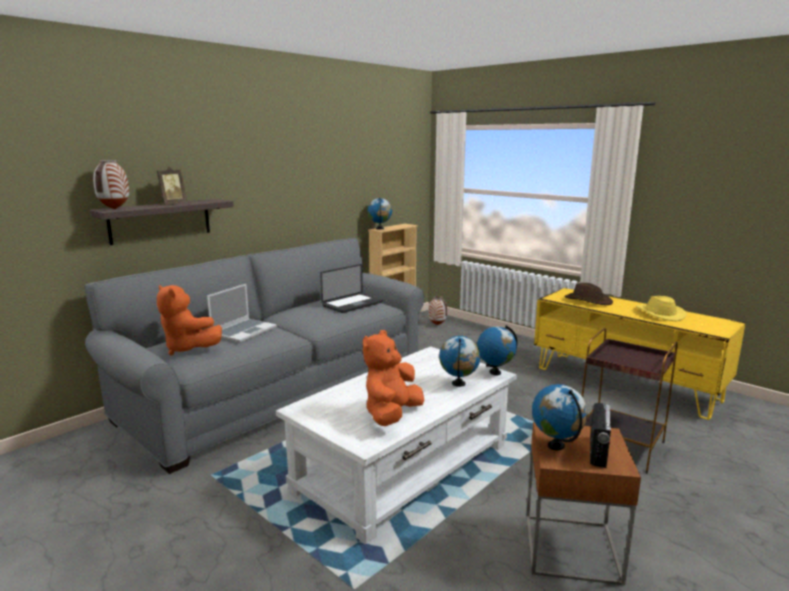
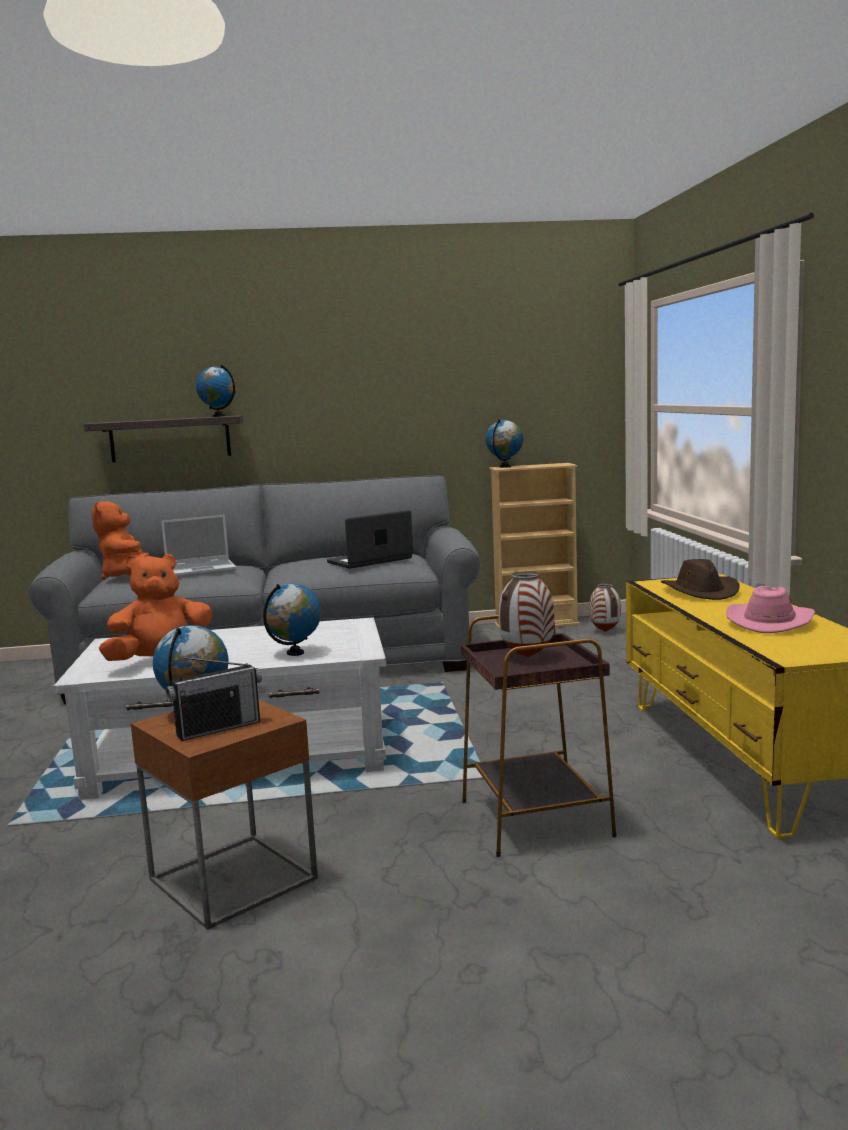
camera: 40 degrees right, 5 degrees down
vase [93,160,129,209] -> vase moved to [499,571,554,658]
picture frame [157,166,187,204] -> none
laptop [320,264,382,313] -> laptop turned 150 degrees clockwise [327,510,413,569]
globe [477,325,517,375] -> globe moved to [196,364,236,417]
yellow hat [636,296,687,321] -> pink hat [726,586,815,633]

